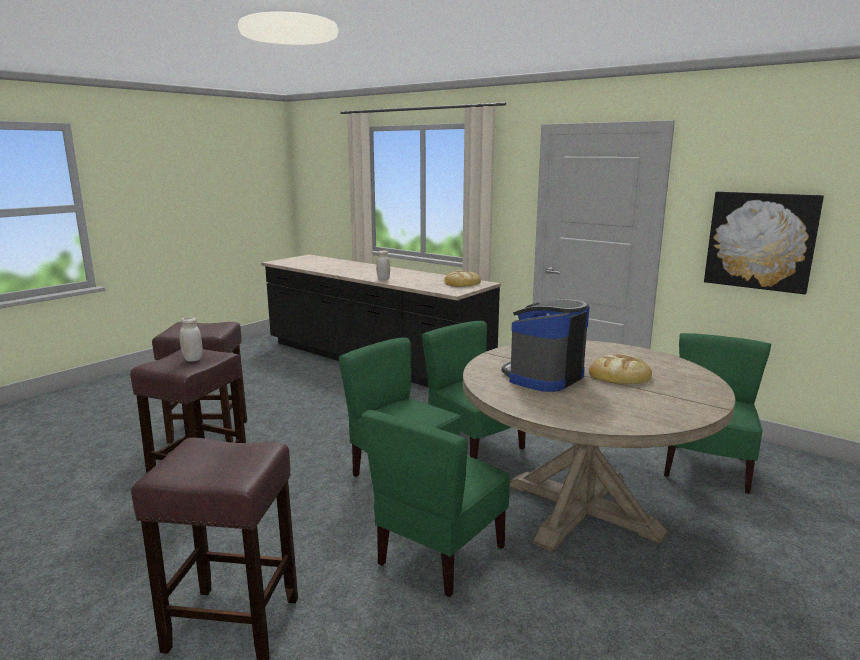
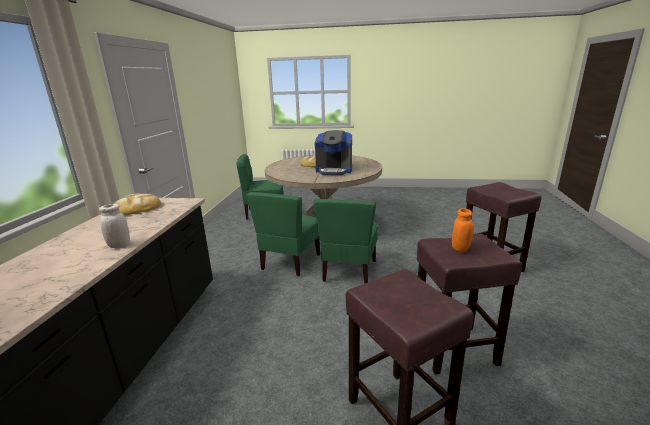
camera: 120 degrees left, 5 degrees up
white jar [179,317,203,362] -> orange jar [452,208,473,252]
green chair [361,410,510,597] -> none
picture [704,191,824,294] -> none

